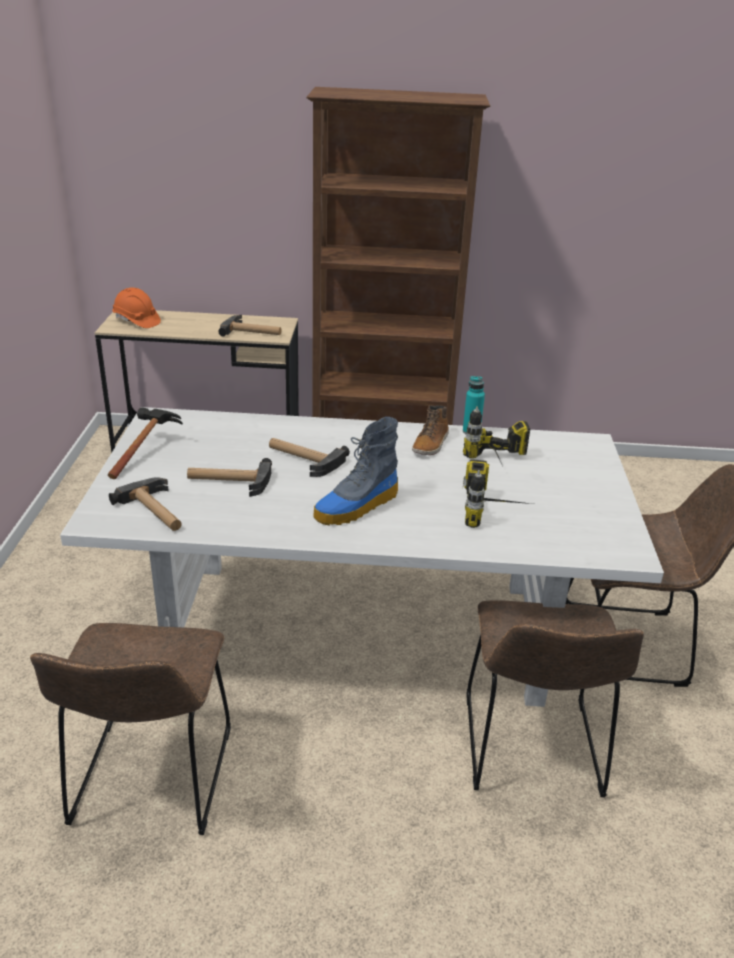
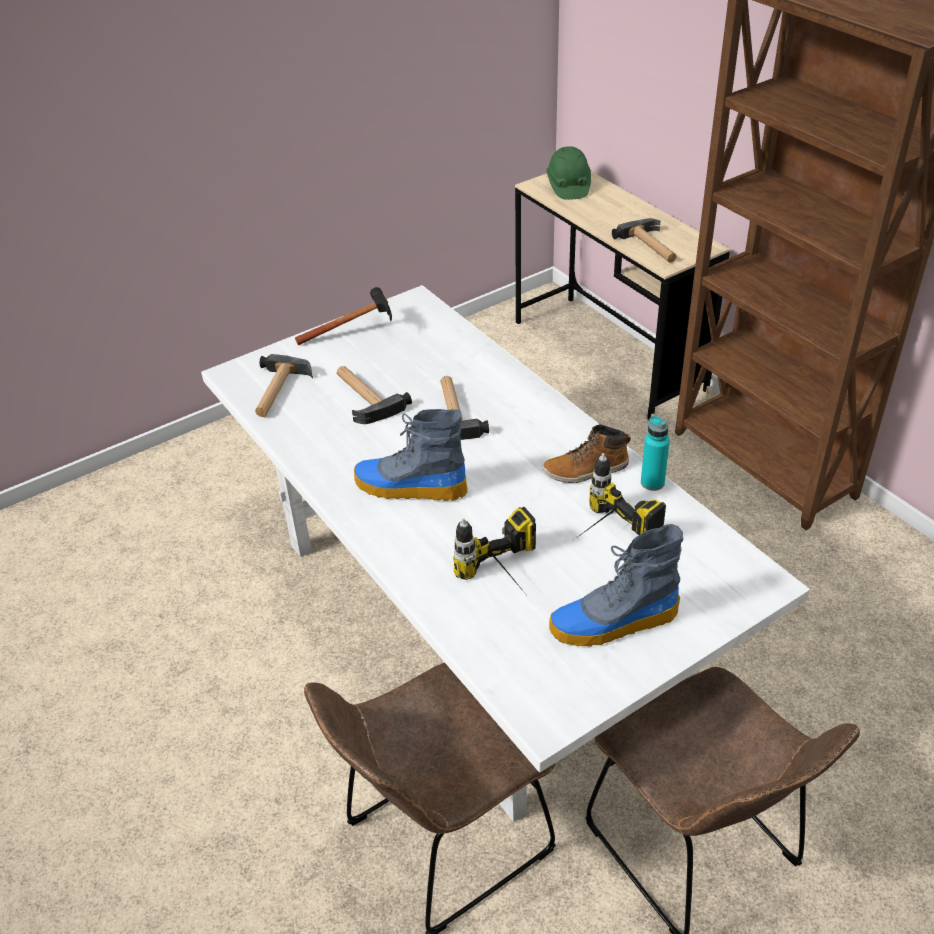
camera: 55 degrees right, 10 degrees up
brown chair [30,623,231,835] -> none
orange hard hat [112,288,161,328] -> green hard hat [546,146,591,200]
none -> boot [549,524,683,647]

